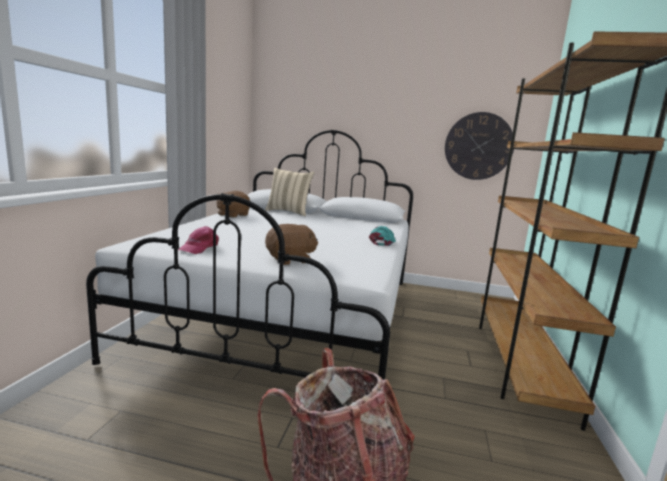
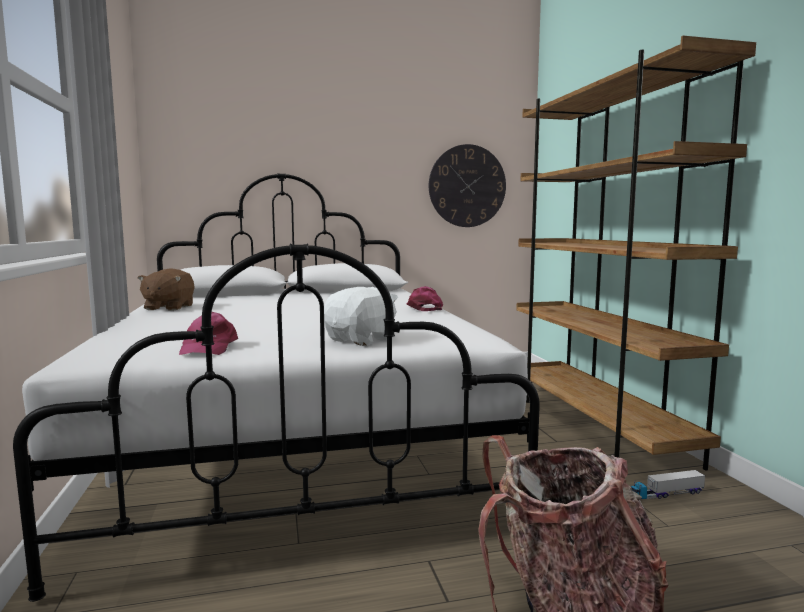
camera: 25 degrees left, 5 degrees down
beige pillow [265,168,315,217] -> none
brown plush toy [265,224,318,265] -> white plush toy [324,287,398,346]
turquoise cap [369,226,396,246] -> pink cap [407,286,443,311]
none -> toy truck [631,470,705,499]

